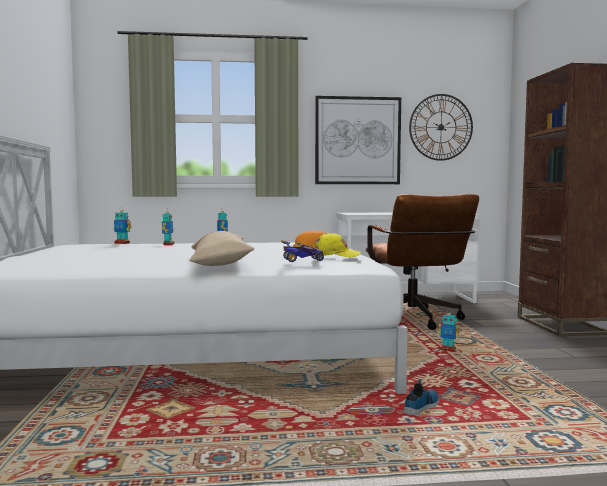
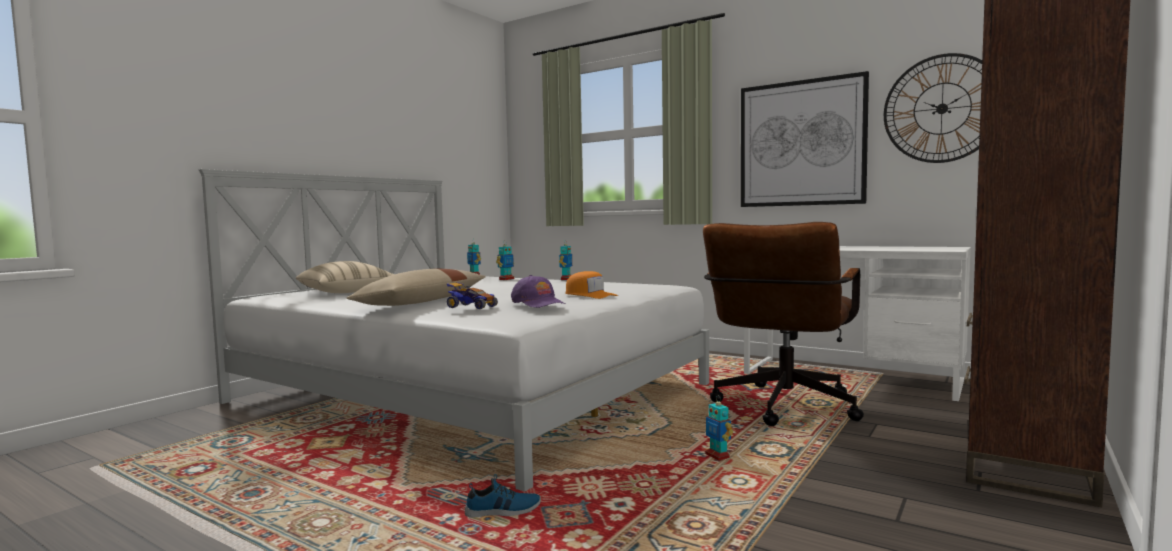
camera: 40 degrees right, 0 degrees up
yellow cap [314,233,362,257] -> purple cap [511,275,565,308]
none -> beige pillow [296,261,394,293]

